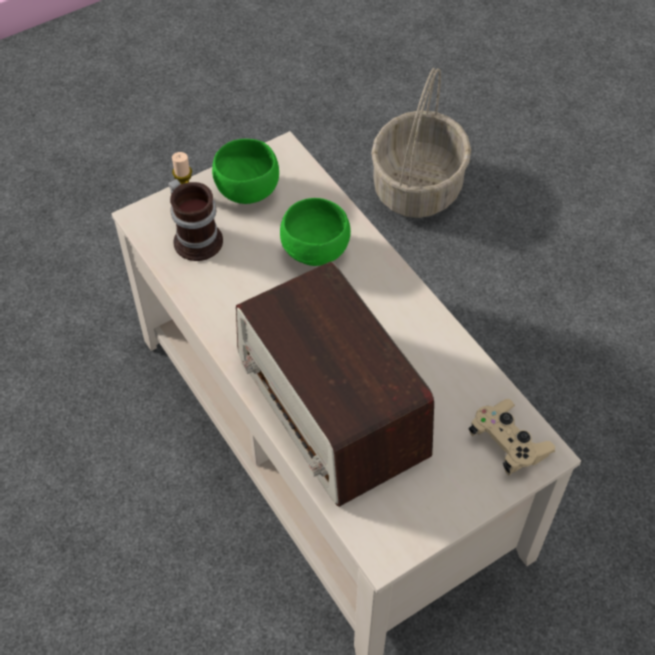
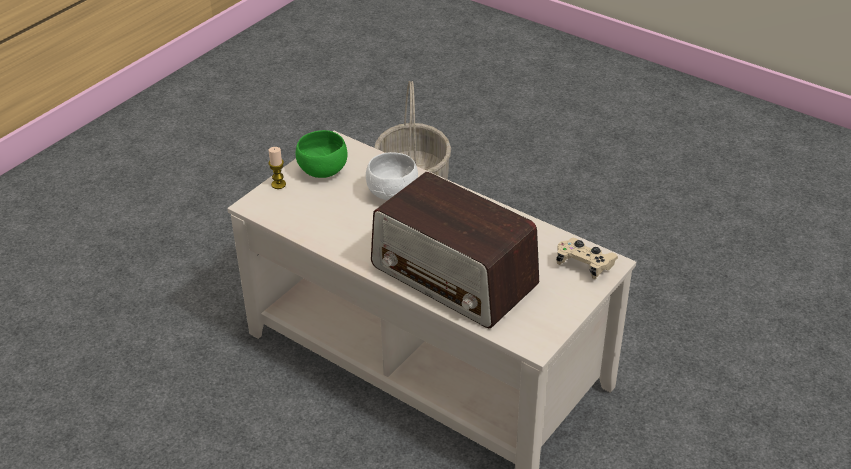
camera: 20 degrees left, 15 degrees down
mug [168,179,223,261] -> none
green bowl [280,198,351,266] -> white bowl [366,152,418,200]

